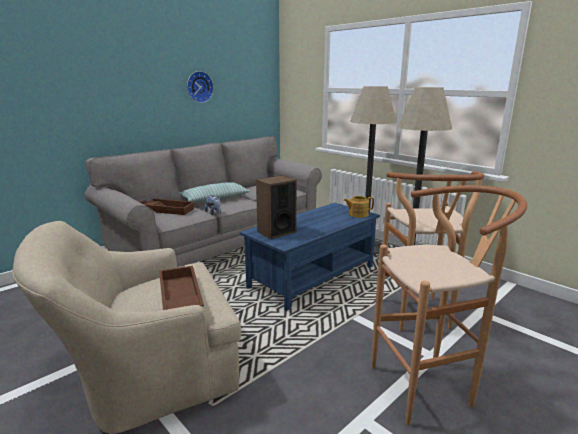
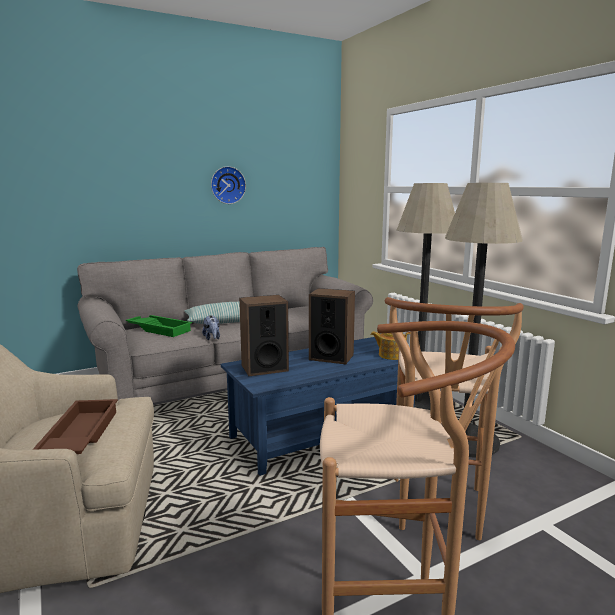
camera: 15 degrees right, 5 degrees down
brown tray [140,199,195,215] -> green tray [126,315,192,337]
none -> speaker [309,288,355,364]

